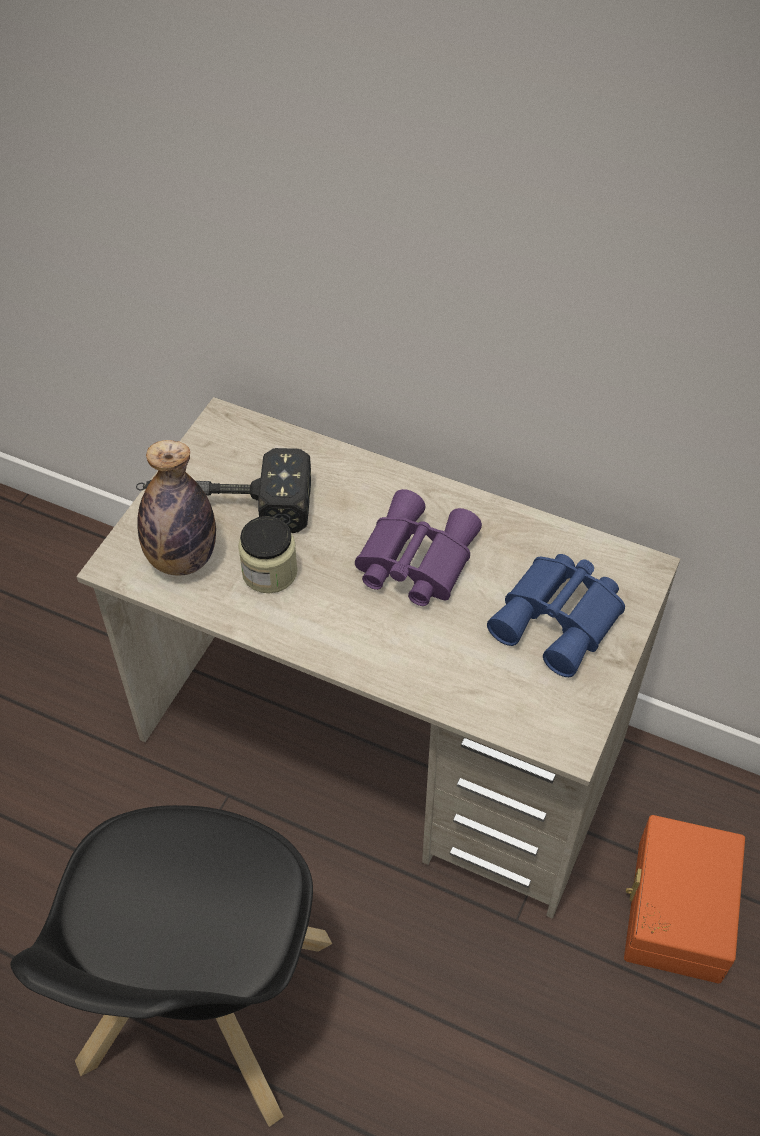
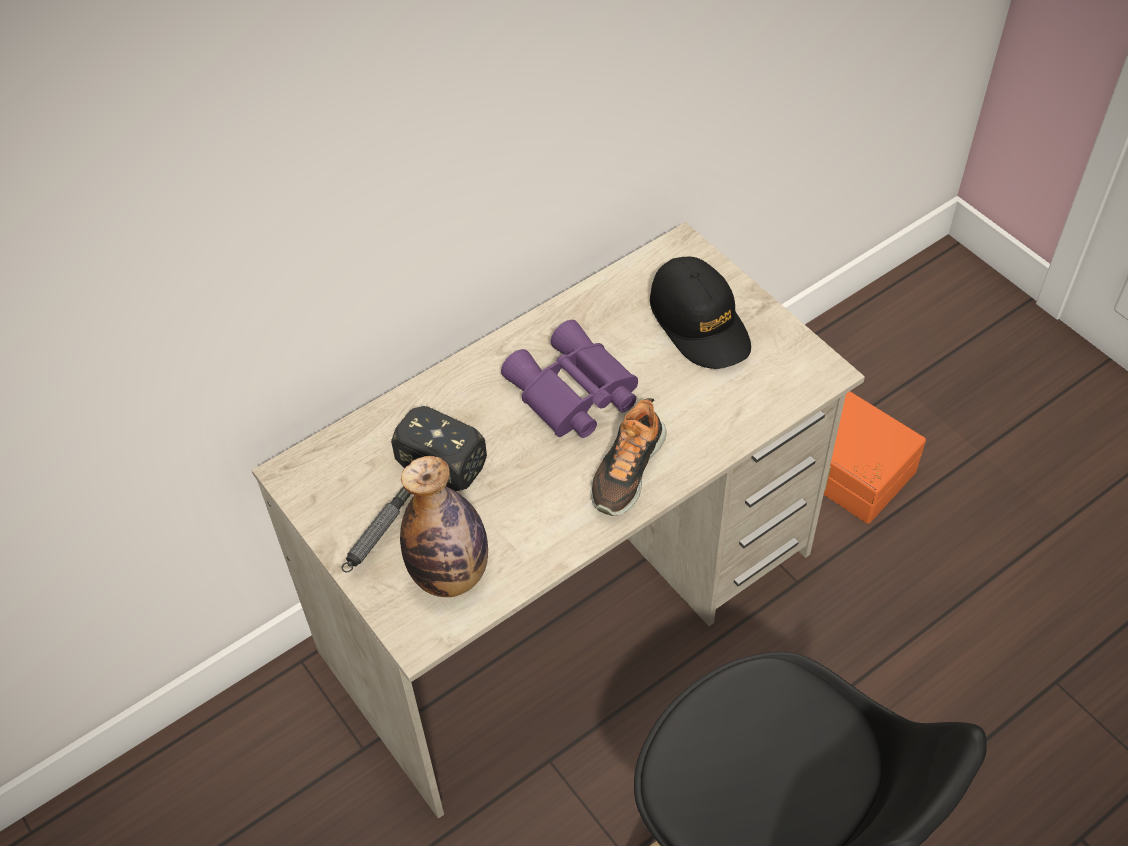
camera: 60 degrees left, 0 degrees up
jar [238,516,298,593] -> none
blue binoculars [487,554,625,677] -> black cap [650,257,751,369]
none -> shoe [591,398,667,516]

